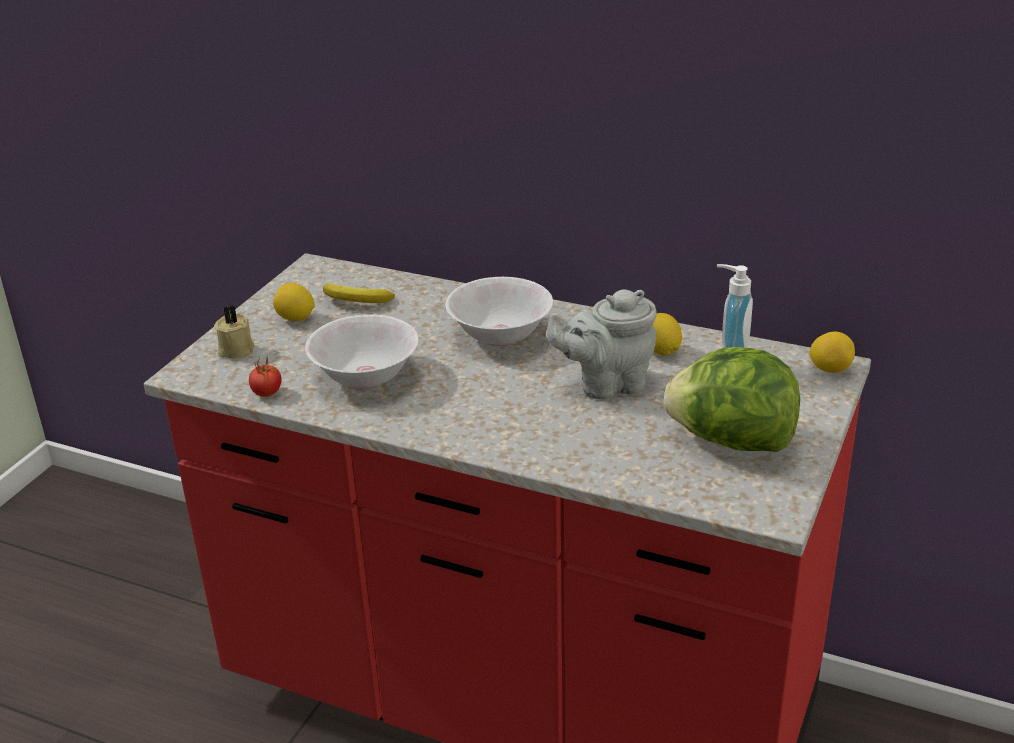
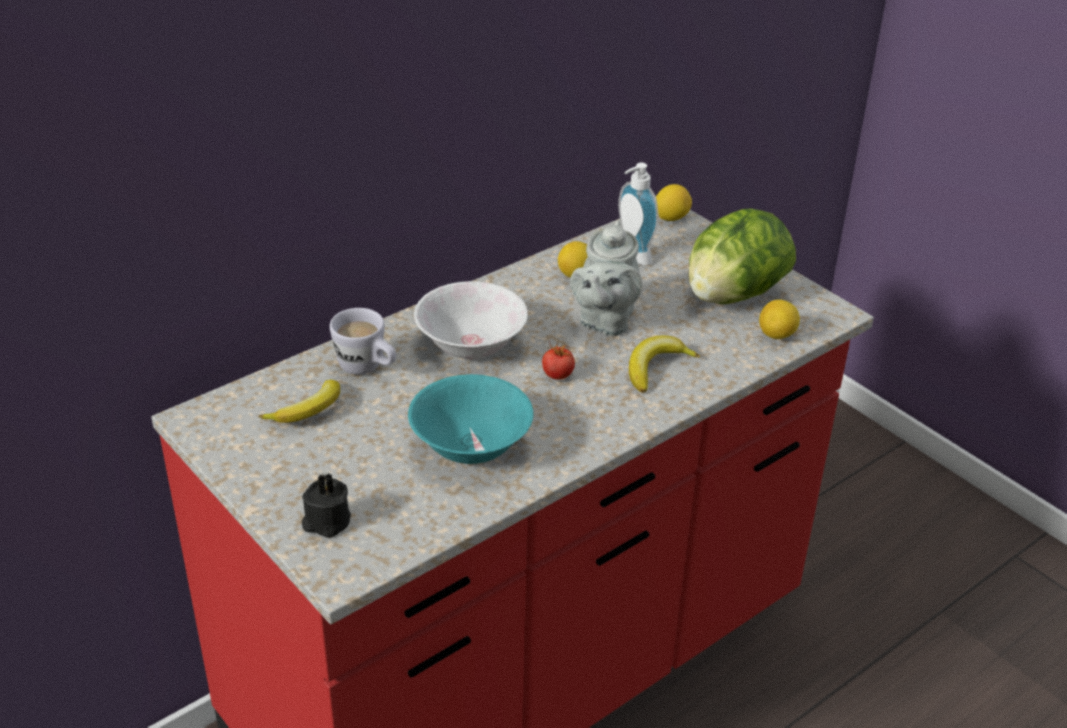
camera: 65 degrees left, 5 degrees up
beige candle [214,305,255,359] -> black candle [302,473,351,538]
tomato [249,356,282,397] -> tomato moved to [542,341,575,380]
lemon [273,283,315,321] -> lemon moved to [759,299,800,339]
white bowl [305,314,419,389] -> turquoise bowl [408,374,534,464]
none -> white mug [330,308,396,375]
none -> banana [629,335,700,393]

